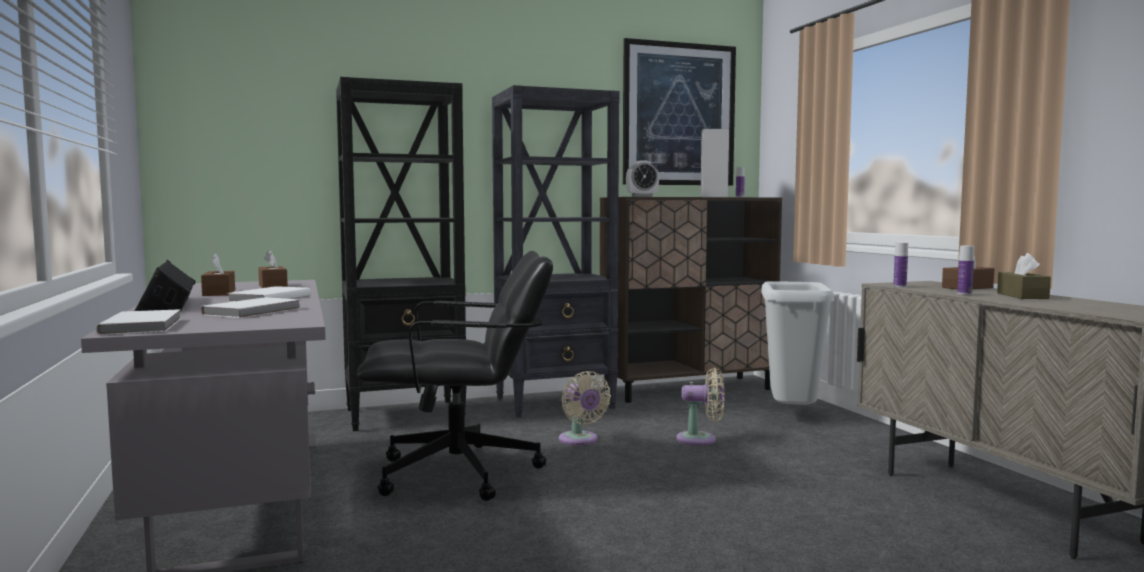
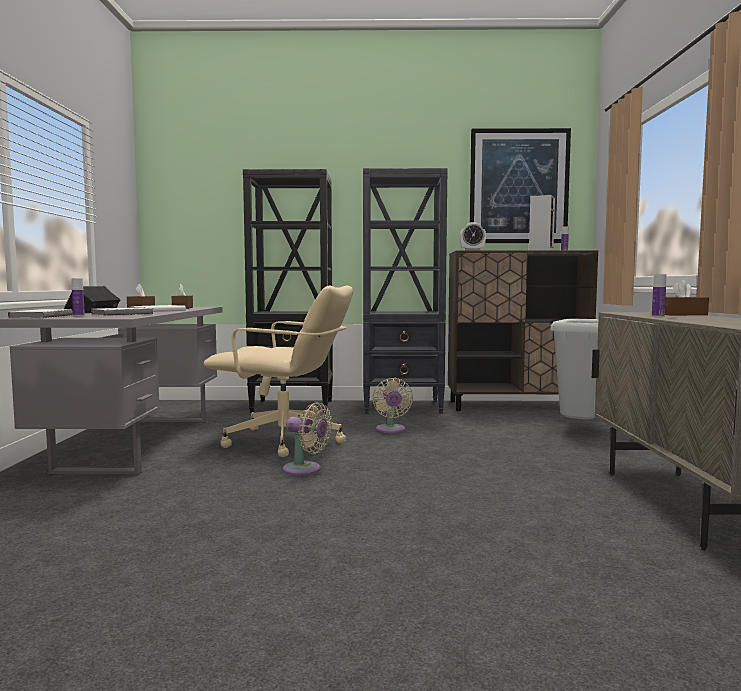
camera: 20 degrees right, 0 degrees up
black office chair [357,251,553,501] -> beige office chair [203,285,353,457]
beige fan [676,368,724,446] -> beige fan moved to [283,402,332,476]
bottle [893,242,908,287] -> bottle moved to [72,278,85,316]
brown tissue box [997,253,1051,299] -> none

